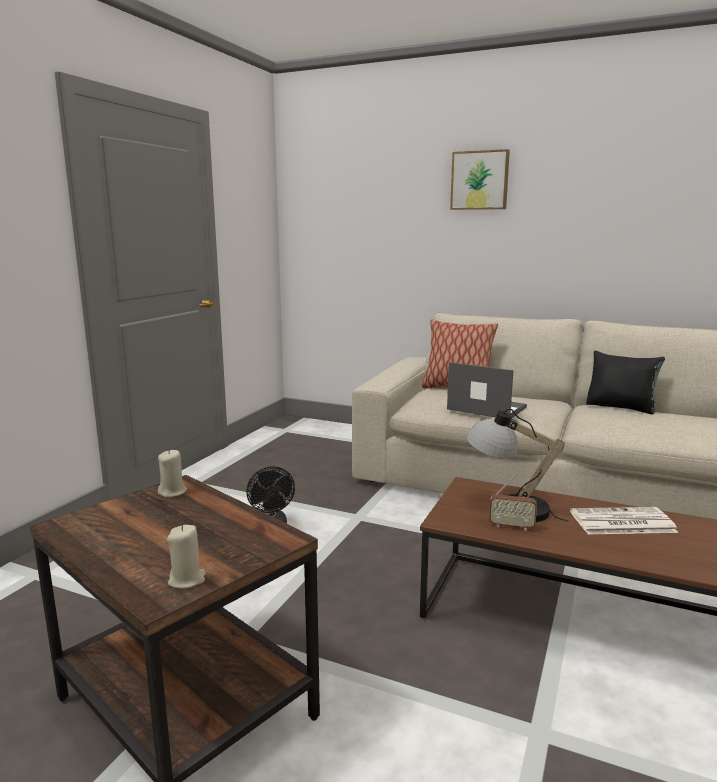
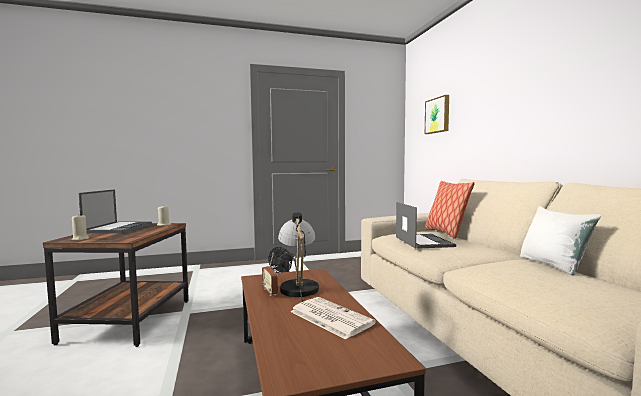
camera: 50 degrees right, 10 degrees down
picture [450,149,510,210] -> picture moved to [425,95,449,134]
black pillow [586,351,665,414] -> white pillow [520,206,601,275]
none -> laptop [79,189,152,233]

